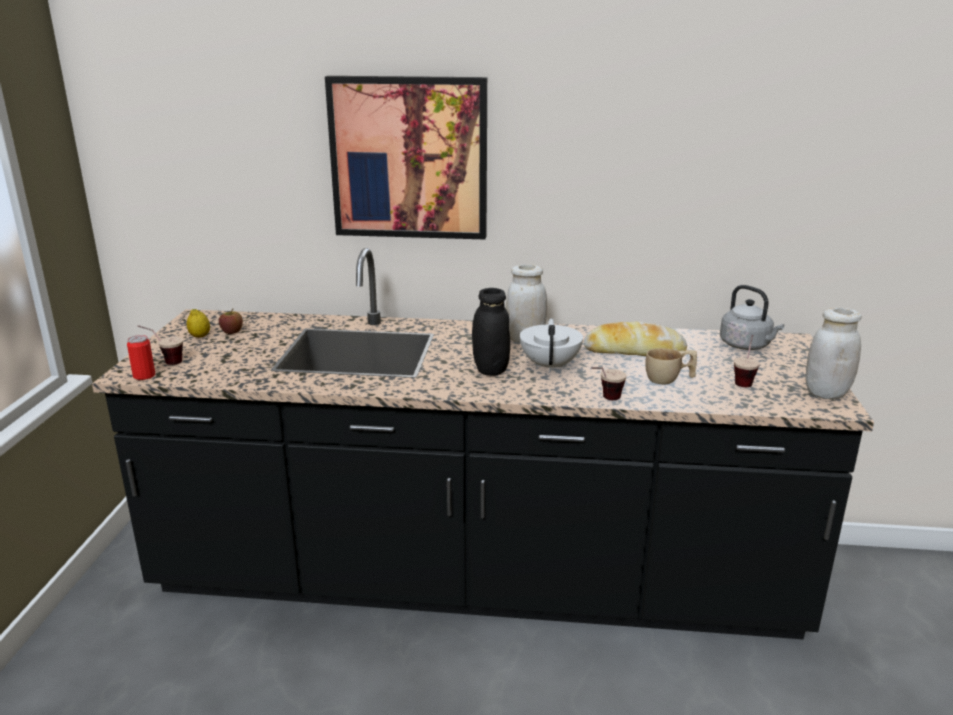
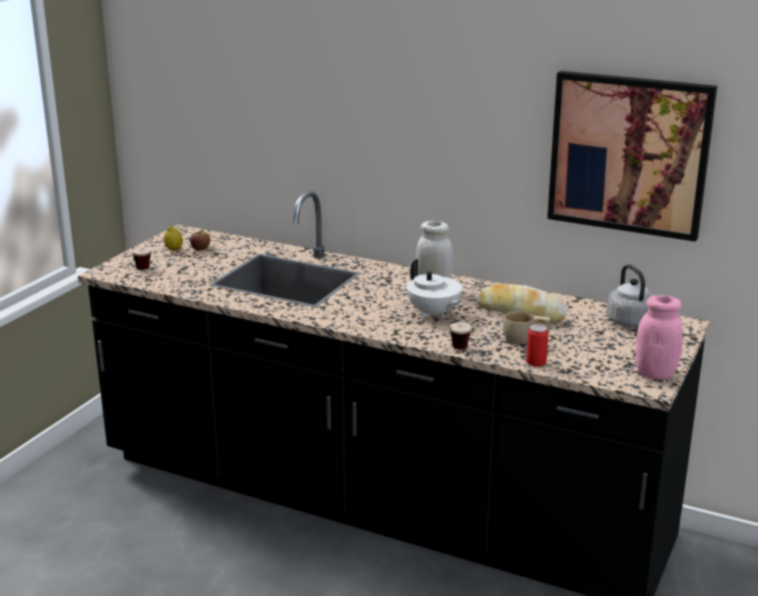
camera: 20 degrees right, 0 degrees up
can [127,335,155,380] -> can moved to [526,324,549,367]
picture [325,76,487,239] -> picture moved to [547,71,717,242]
black jar [472,288,510,376] -> none
white teapot [520,318,583,373] -> white teapot turned 120 degrees clockwise [407,259,463,318]
cup [734,335,760,387] -> none
white jar [806,308,862,399] -> pink jar [635,295,683,379]

